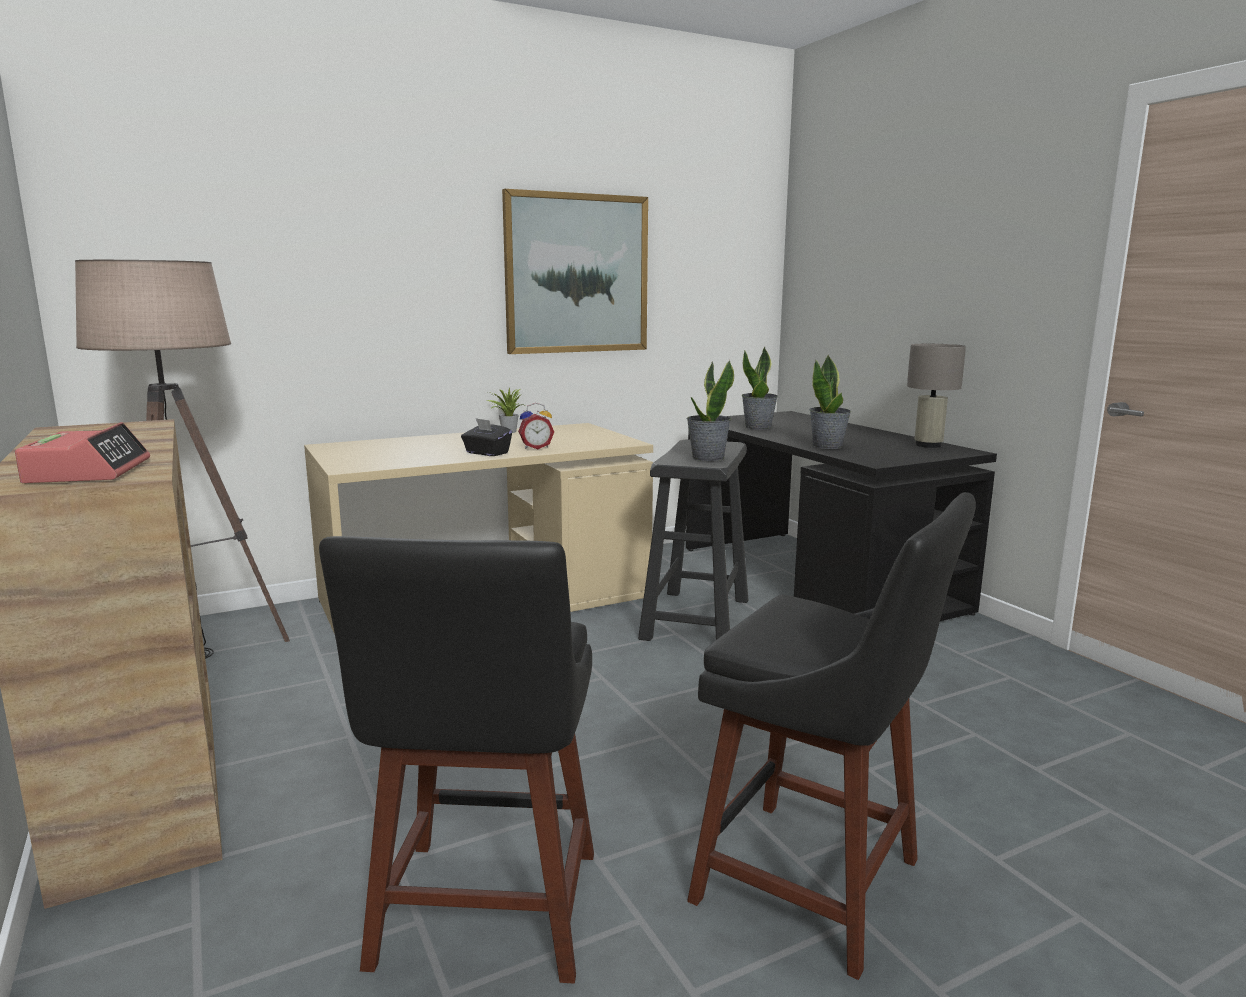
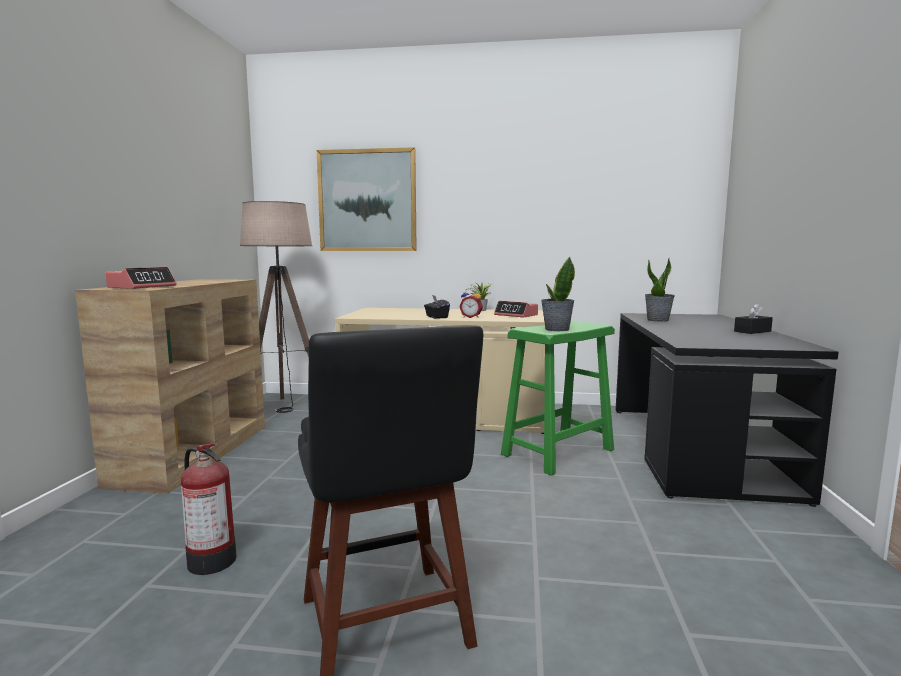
camera: 35 degrees right, 5 degrees down
black chair [319,536,594,983] -> fire extinguisher [181,443,236,575]
picture [502,189,648,354] -> picture moved to [317,147,417,251]
black stool [638,439,748,641] -> green stool [501,321,615,476]
potted plant [809,355,851,449] -> none
grey table lamp [907,344,966,448] -> none
none -> alarm clock [494,301,538,318]
none -> black tissue box [734,303,773,334]

